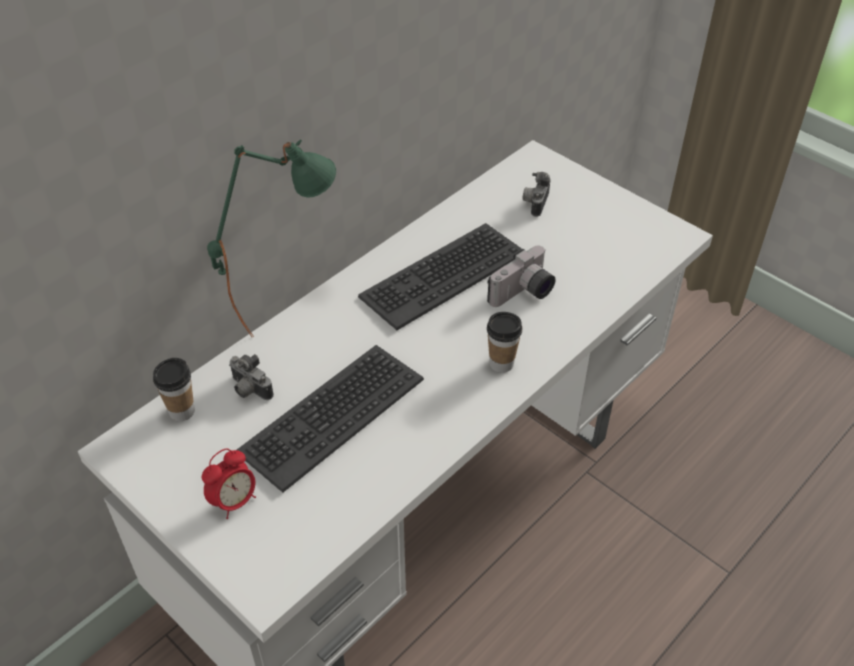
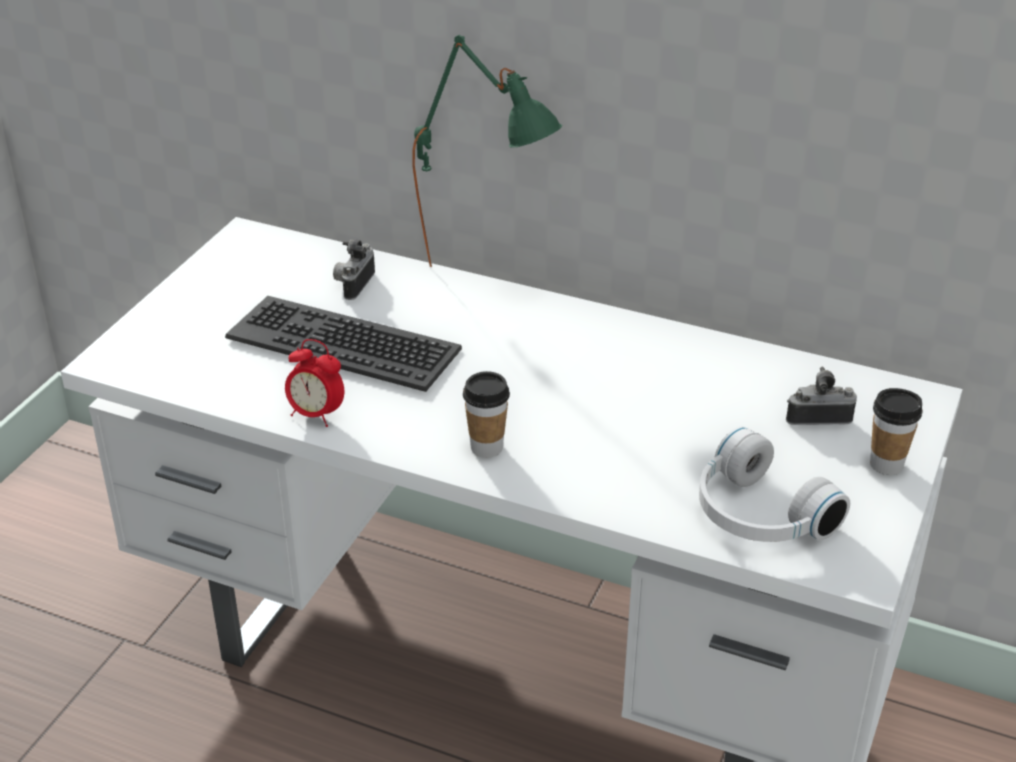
camera: 70 degrees right, 10 degrees down
cup [153,358,195,421] -> cup moved to [870,388,923,475]
alarm clock [202,449,256,519] -> alarm clock moved to [285,339,344,427]
keyboard [358,223,522,330] -> none
camera [487,246,556,307] -> none
none -> white headphones [699,427,850,542]

